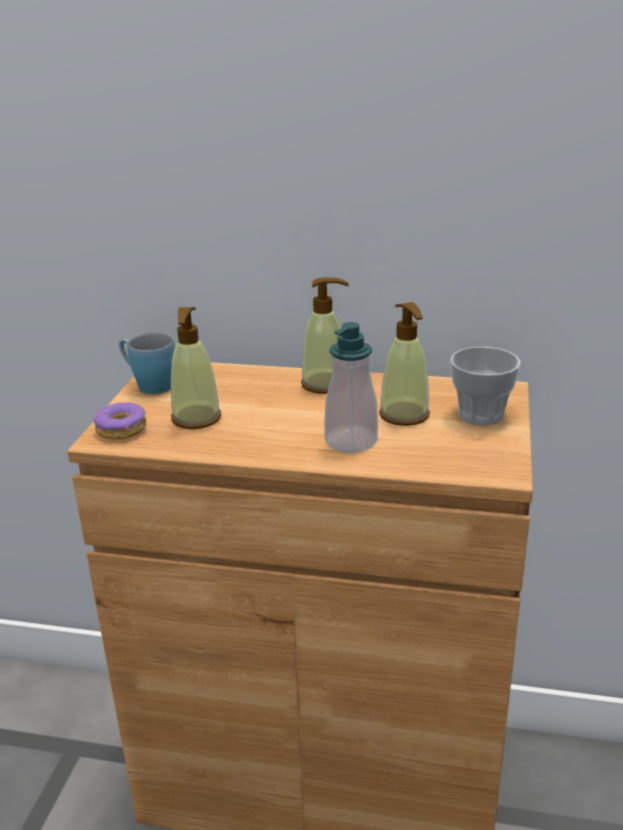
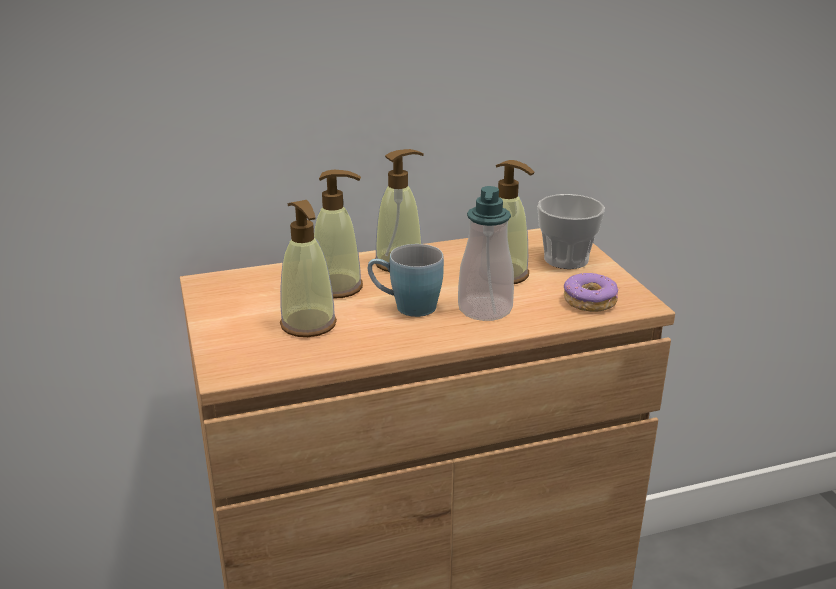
camera: 30 degrees left, 0 degrees up
donut [93,402,146,440] -> donut moved to [564,273,619,312]
blue mug [119,332,175,394] -> blue mug moved to [368,244,444,317]
none -> soap dispenser [314,170,363,299]

